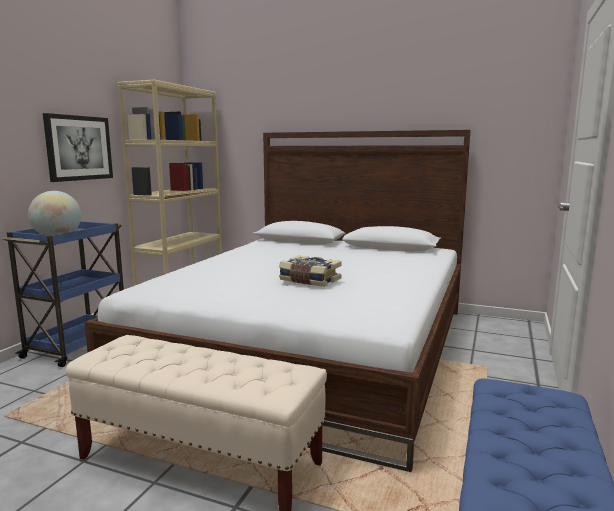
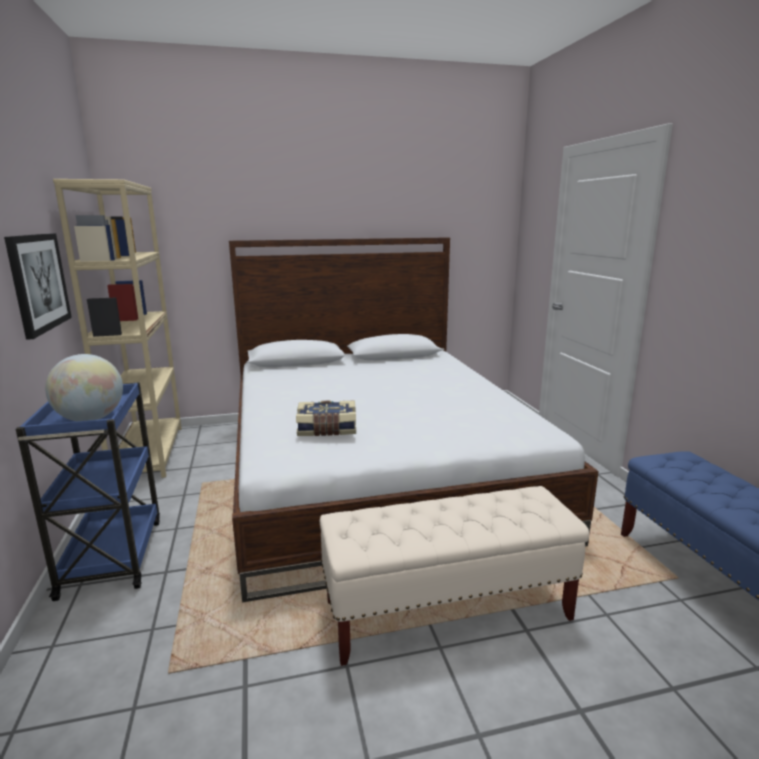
camera: 35 degrees left, 5 degrees up
book [279,256,342,287] -> book moved to [296,401,356,436]

